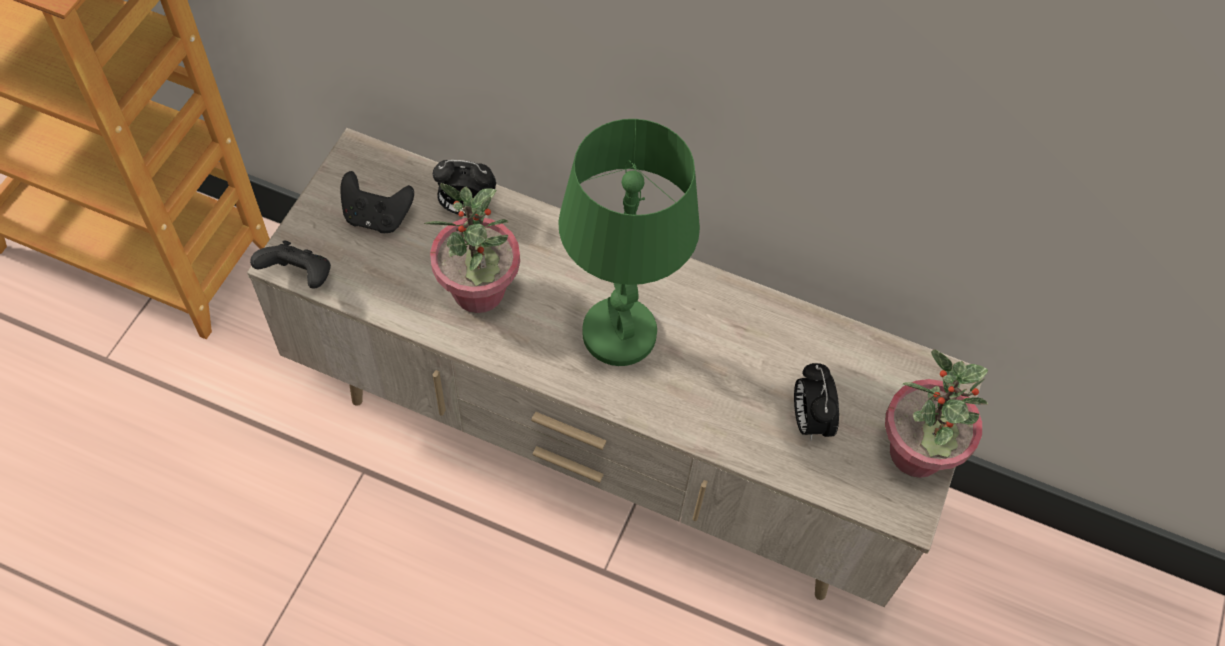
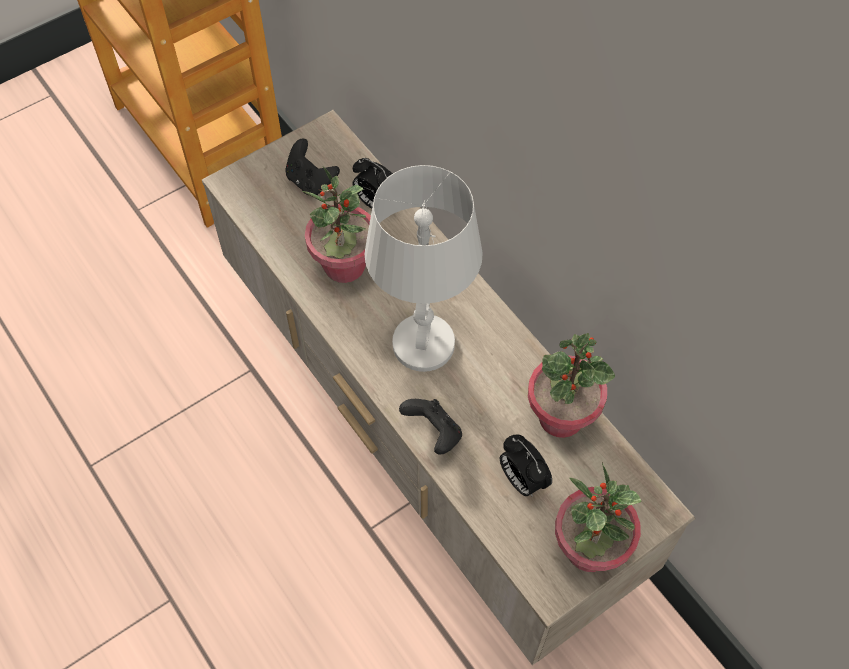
camera: 35 degrees right, 0 degrees up
black game controller [250,241,331,289] -> black game controller moved to [399,399,462,455]
green table lamp [558,119,700,366] -> white table lamp [364,165,483,372]
alarm clock [794,363,839,441] -> alarm clock turned 60 degrees counterclockwise [500,435,552,497]
none -> potted plant [528,333,615,438]

